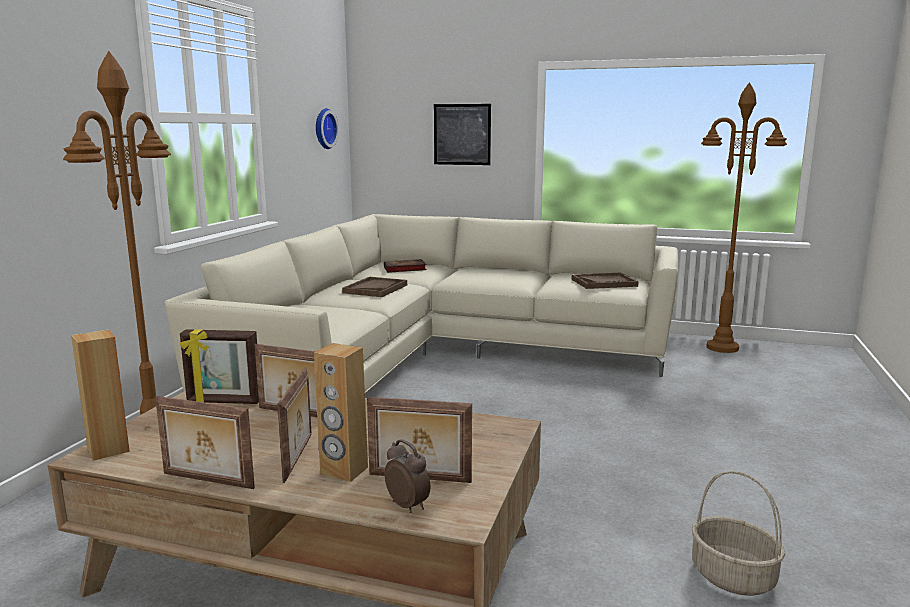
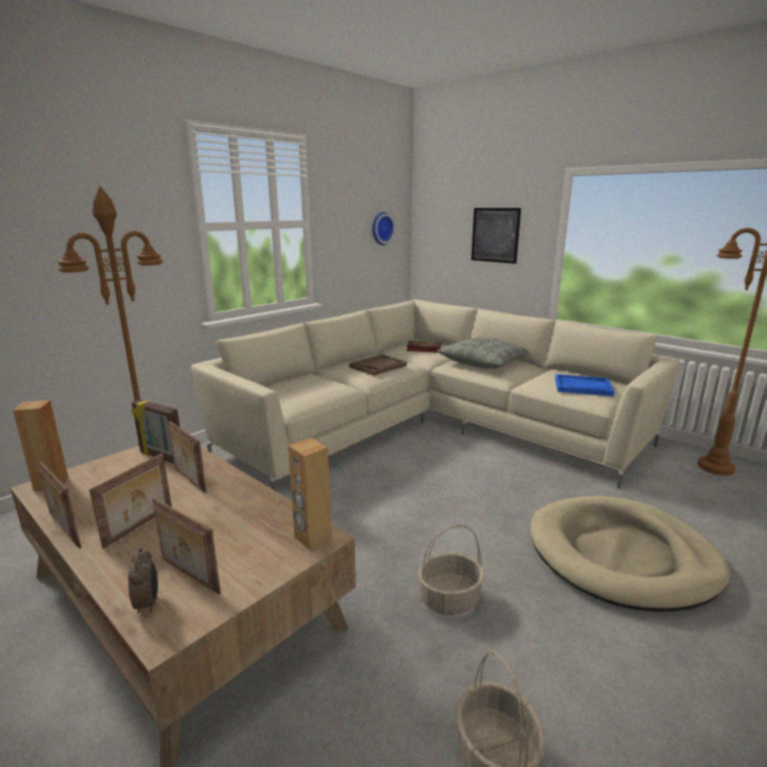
camera: 25 degrees right, 5 degrees up
brown speaker [314,343,368,482] -> brown speaker moved to [288,438,332,551]
brown tray [571,273,639,289] -> blue tray [555,374,615,396]
none -> basket [418,525,485,615]
none -> grey pillow [437,338,528,368]
none -> beige dog bed [530,496,730,612]

